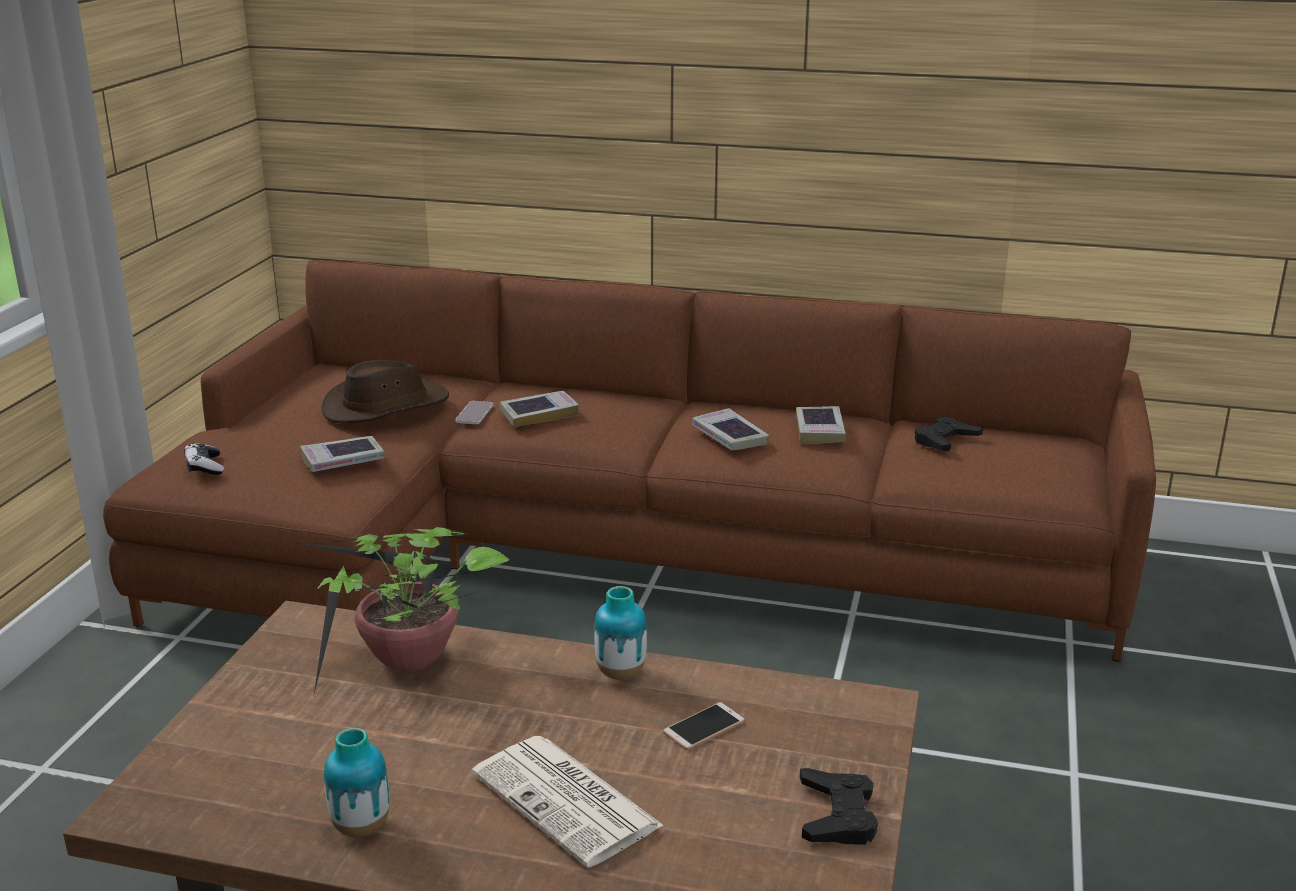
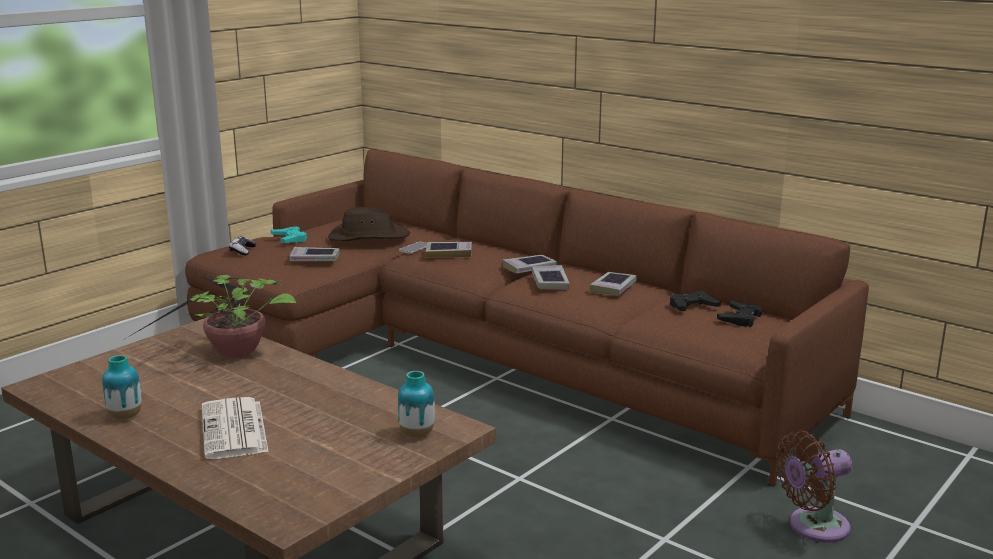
camera: 25 degrees right, 5 degrees down
vase [594,586,647,680] -> vase moved to [398,371,435,437]
phone [663,702,745,750] -> none
black game controller [800,768,878,845] -> black game controller moved to [717,300,762,327]
none -> turquoise game controller [271,226,307,243]
none -> book [503,255,557,273]
none -> brown fan [776,430,852,543]

